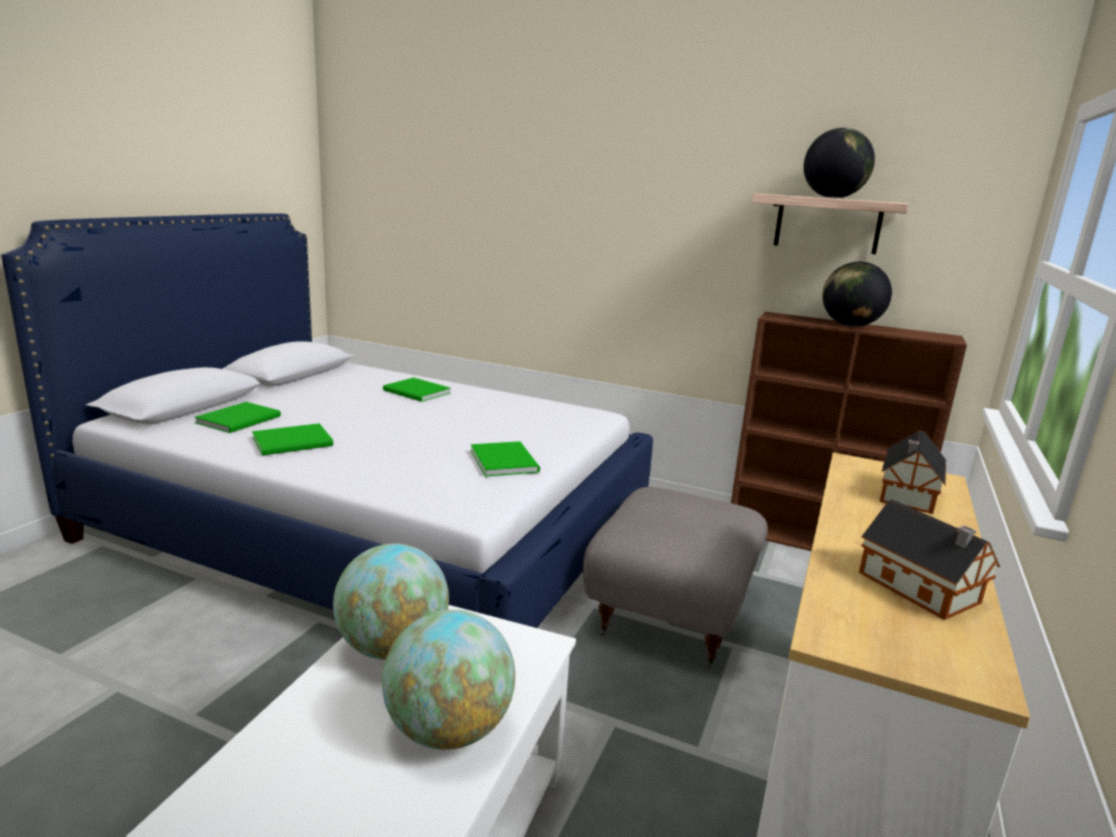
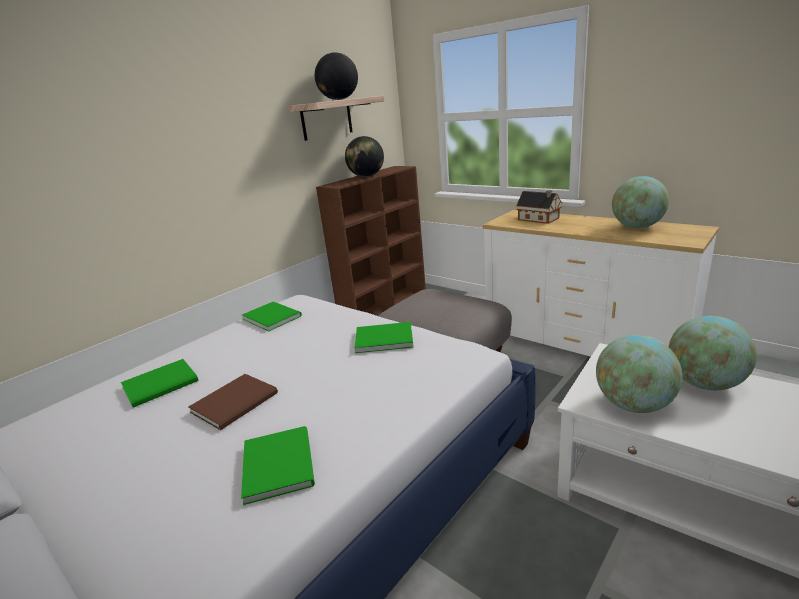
camera: 70 degrees left, 5 degrees up
green book [194,402,281,433] -> green book moved to [242,301,302,331]
toy house [859,500,1000,620] -> globe [612,176,669,228]
none -> brown book [188,374,278,430]

